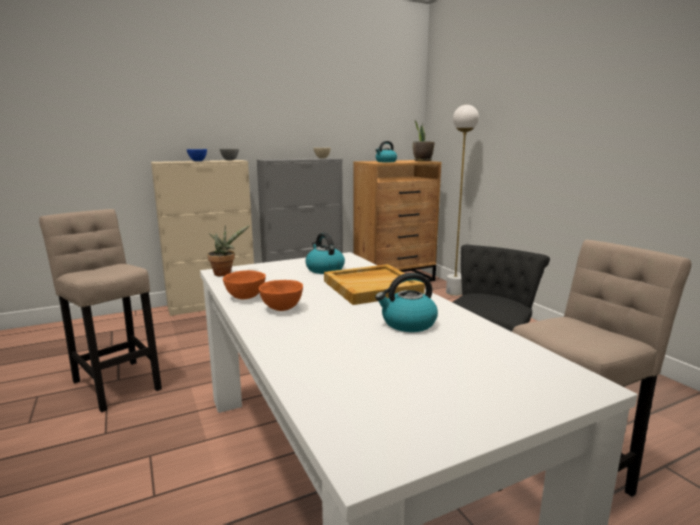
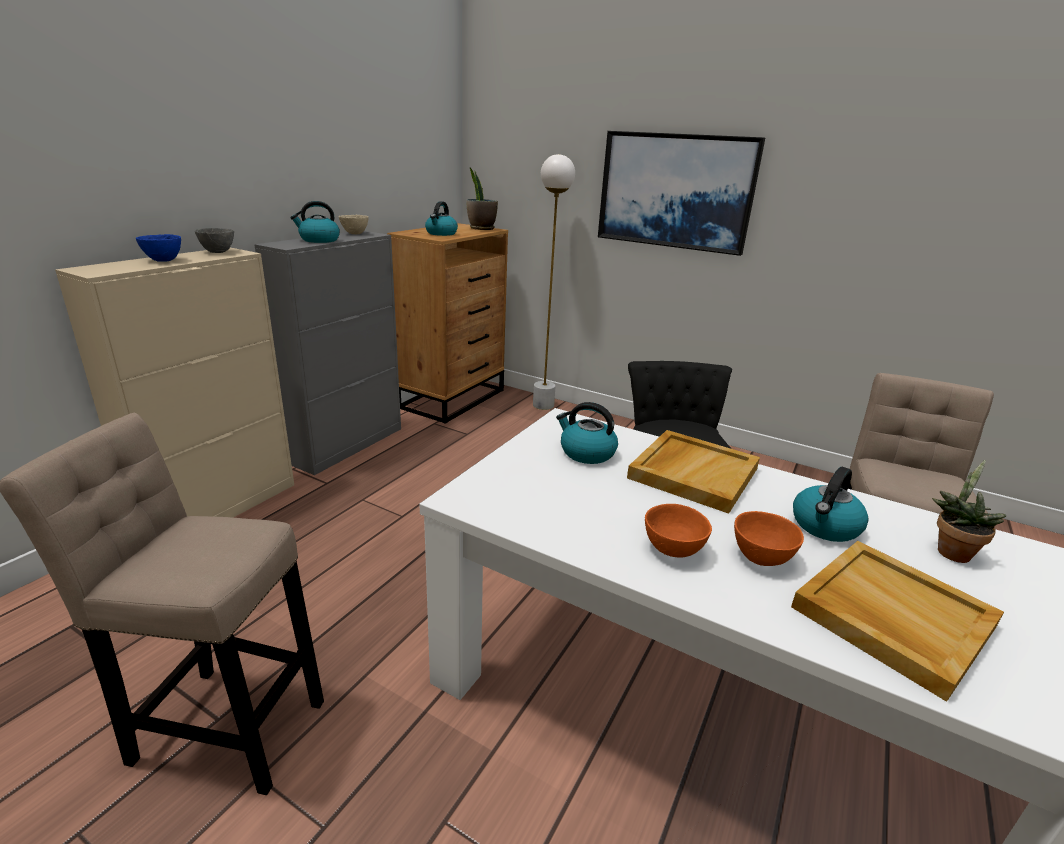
camera: 35 degrees left, 10 degrees up
potted plant [207,225,250,276] -> potted plant moved to [932,460,1006,563]
orange bowl [223,270,266,299] -> orange bowl moved to [734,511,804,566]
none -> kettle [290,201,340,243]
none -> picture [598,131,765,256]
none -> beige tray [791,541,1004,702]

